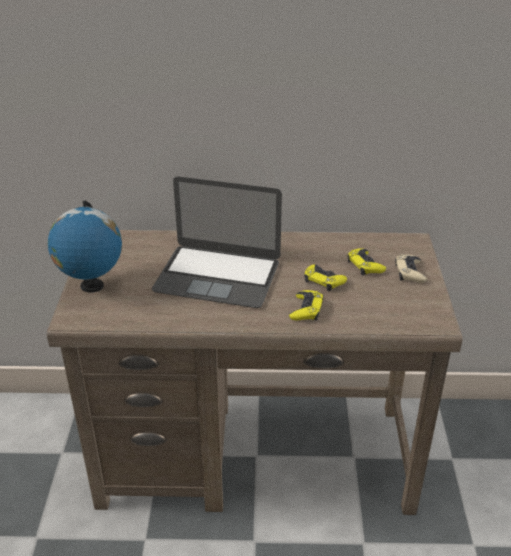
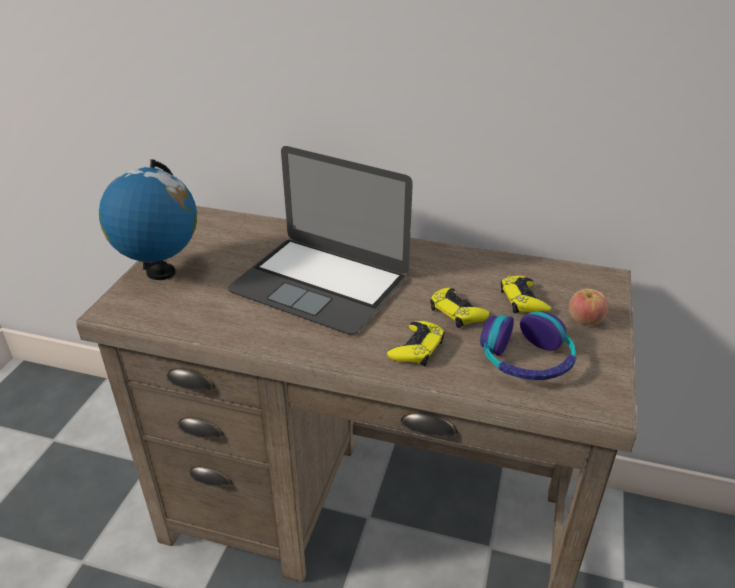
camera: 15 degrees right, 0 degrees up
beige game controller [395,254,427,283] -> apple [569,289,609,325]
none -> headphones [480,311,576,380]

